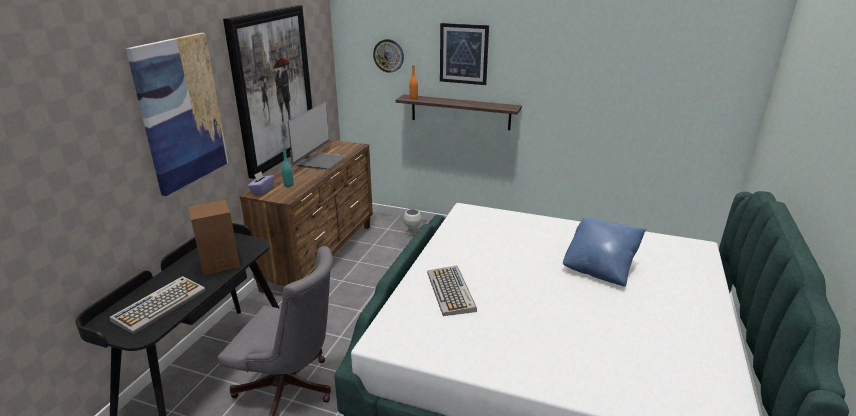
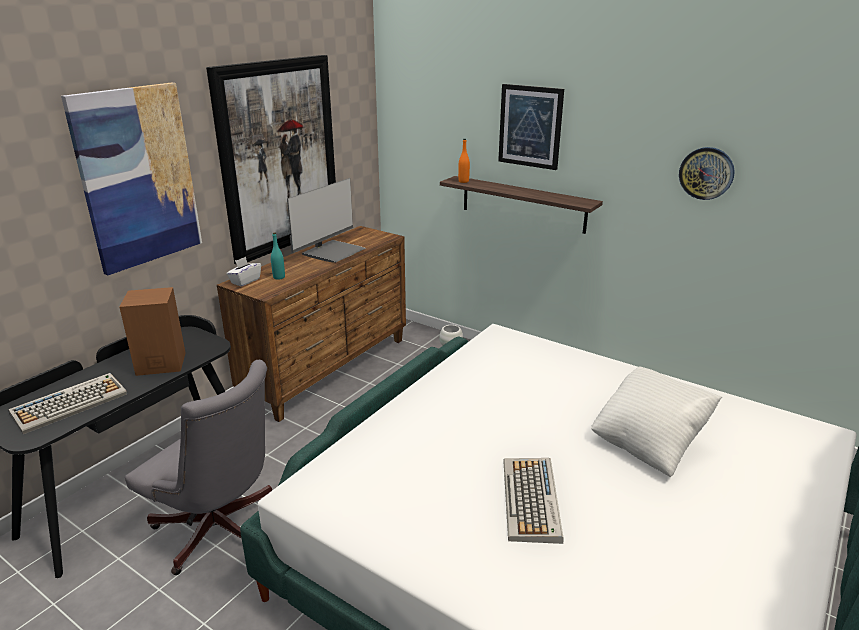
camera: 15 degrees right, 0 degrees up
purple tissue box [248,171,274,195] -> white tissue box [226,257,261,286]
wall clock [373,39,404,73] -> wall clock moved to [679,147,735,200]
keyboard [427,265,477,316] -> keyboard moved to [503,458,563,544]
blue pillow [563,217,646,287] -> white pillow [591,367,722,477]

